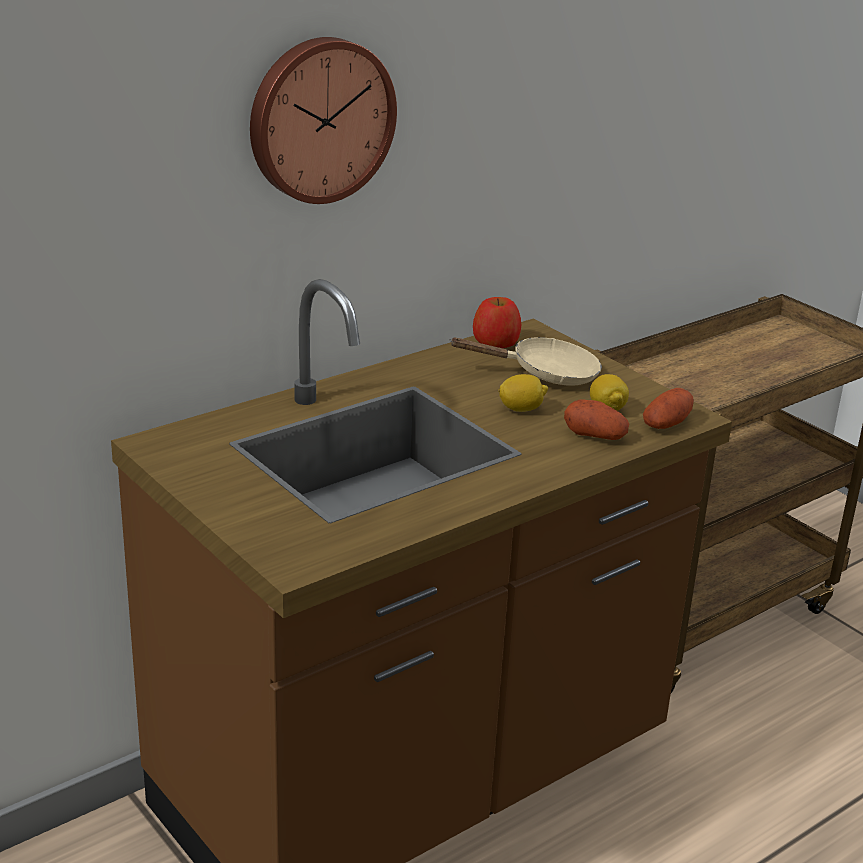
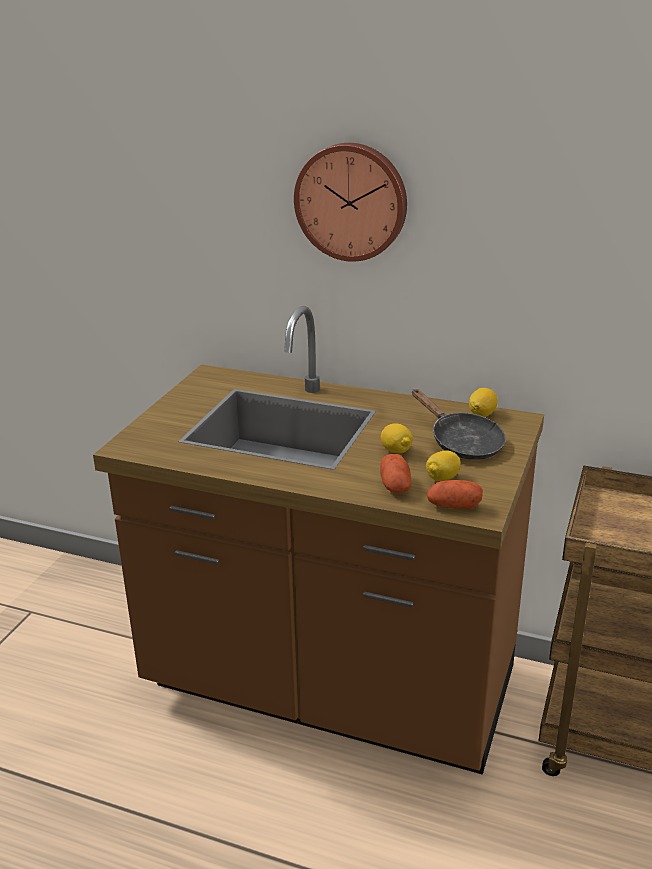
camera: 60 degrees right, 0 degrees up
beige frying pan [449,337,602,386] -> black frying pan [412,389,506,460]
apple [473,297,521,348] -> lemon [469,388,498,417]

